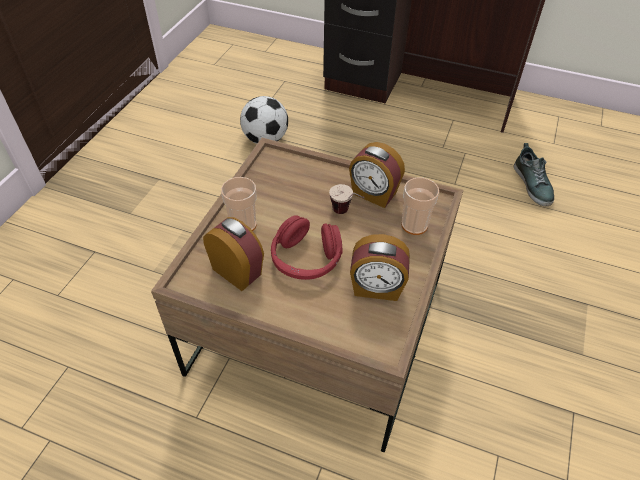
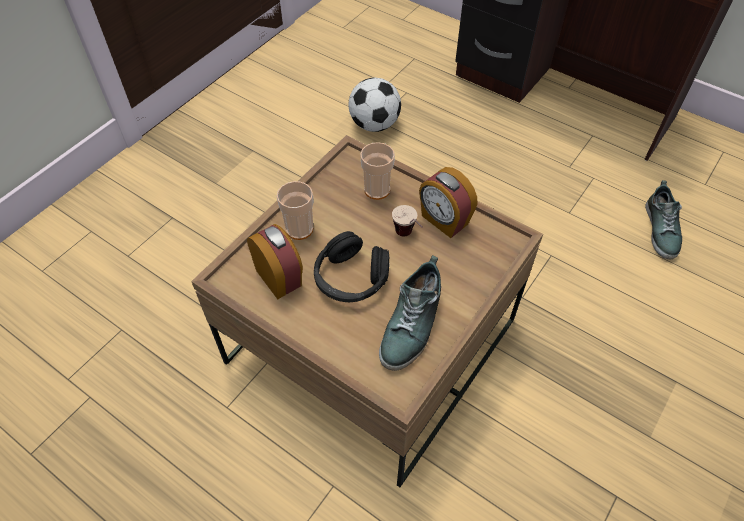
camera: 15 degrees right, 5 degrees up
red headphones [271,215,342,280] -> black headphones [314,231,390,302]
alarm clock [350,234,410,301] -> shoe [379,255,441,371]
cup [401,178,439,235] -> cup moved to [360,142,395,200]

